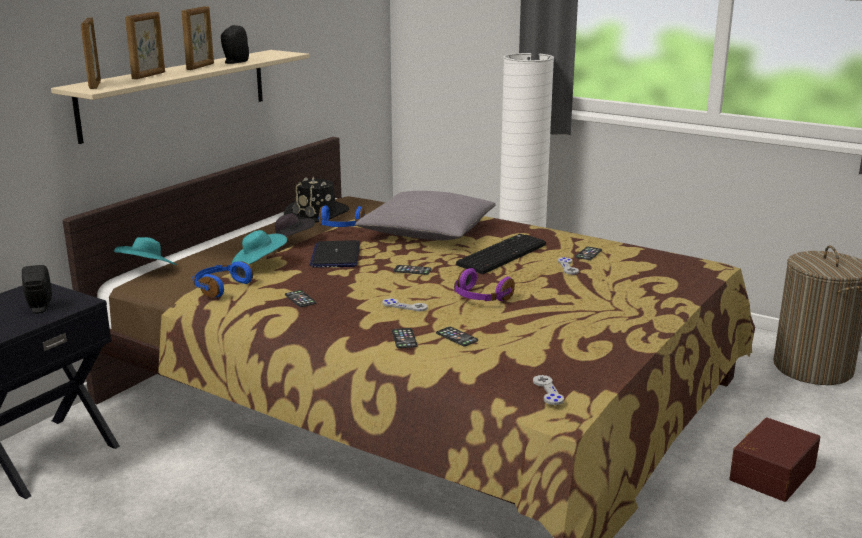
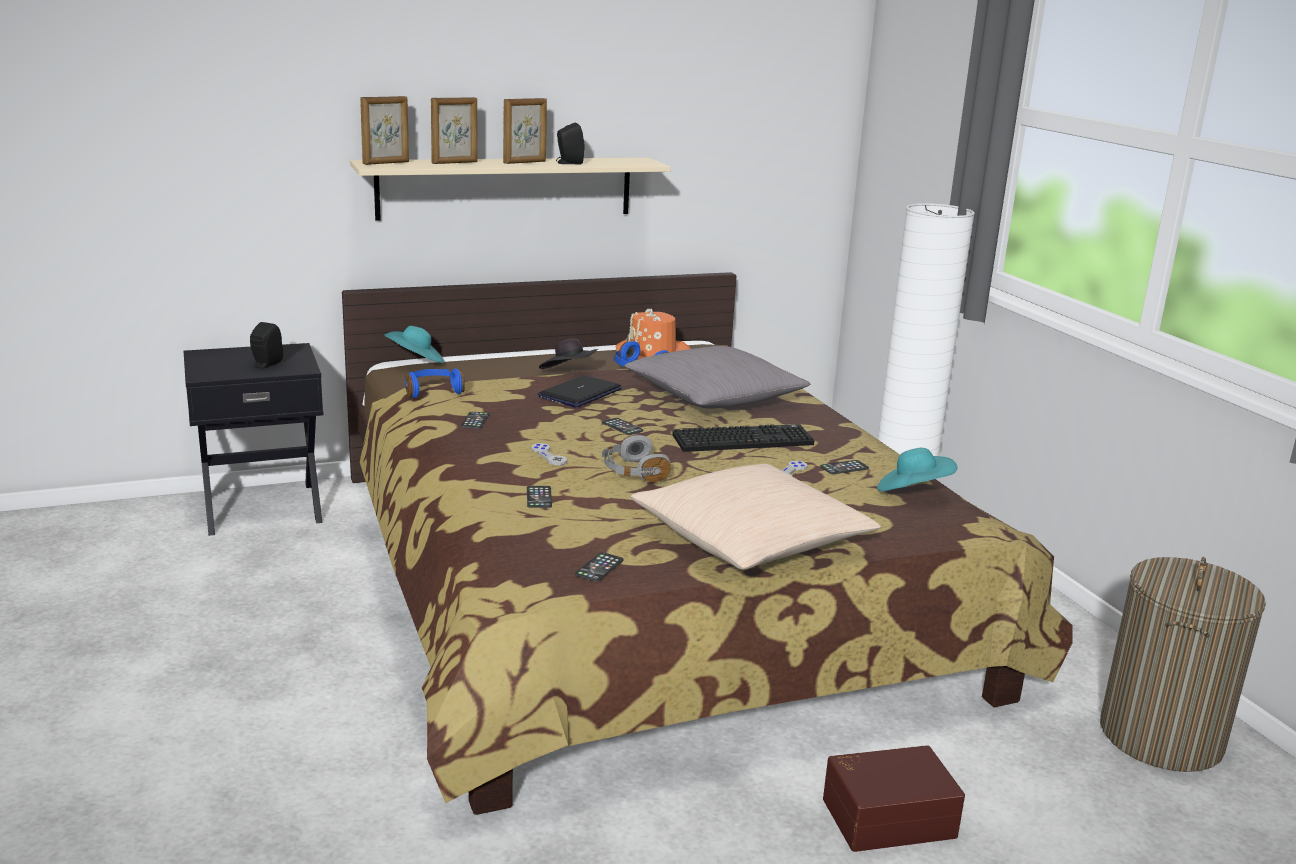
camera: 35 degrees right, 0 degrees up
picture frame [81,18,101,89] -> picture frame turned 150 degrees counterclockwise [360,96,409,165]
turquoise hat [232,230,287,265] -> turquoise hat moved to [877,448,958,491]
black hat [284,177,349,223] -> orange hat [616,308,690,360]
phone [392,328,418,348] -> phone moved to [575,552,624,582]
purple headphones [454,268,515,301] -> grey headphones [602,435,671,482]
grey game controller [533,375,564,405] -> none
none -> beige pillow [630,464,881,570]

